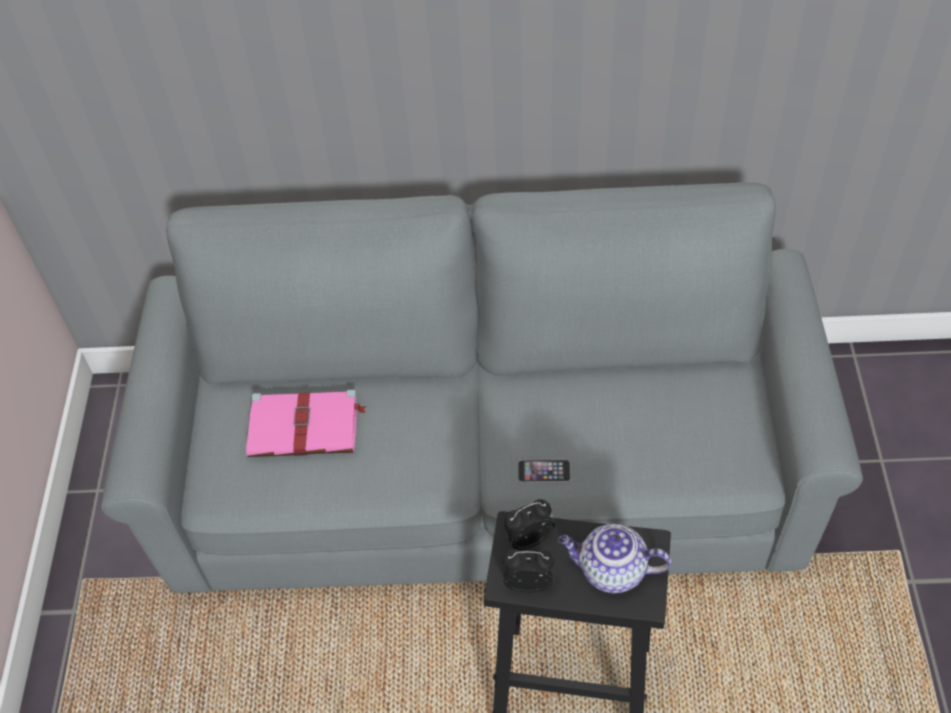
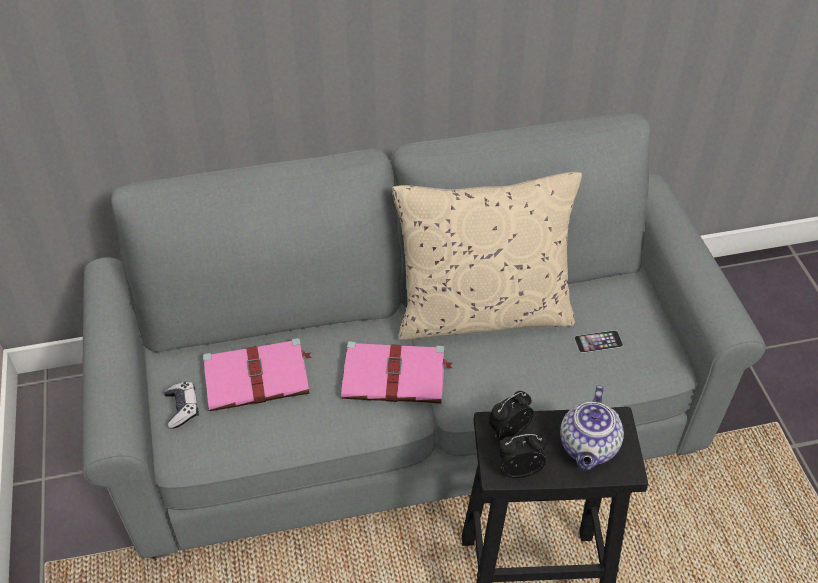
camera: 15 degrees left, 5 degrees down
phone [518,460,571,482] -> phone moved to [574,330,623,353]
teapot [558,524,671,594] -> teapot turned 75 degrees counterclockwise [560,385,624,470]
none -> game controller [164,382,199,428]
none -> pink book [341,341,452,404]
none -> beige pillow [392,172,582,340]

